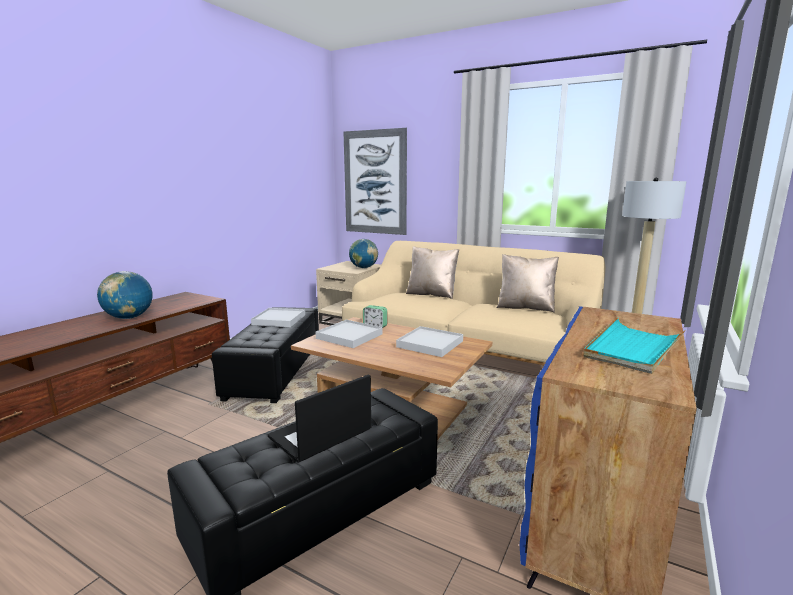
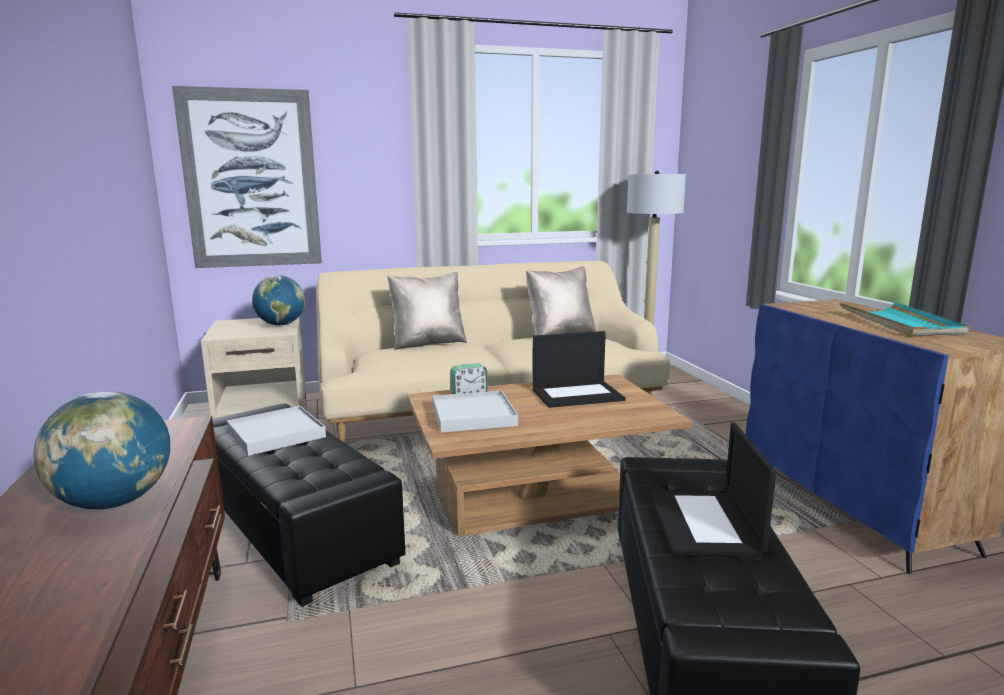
camera: 45 degrees left, 0 degrees up
white tray [396,326,463,357] -> laptop [532,331,626,408]

